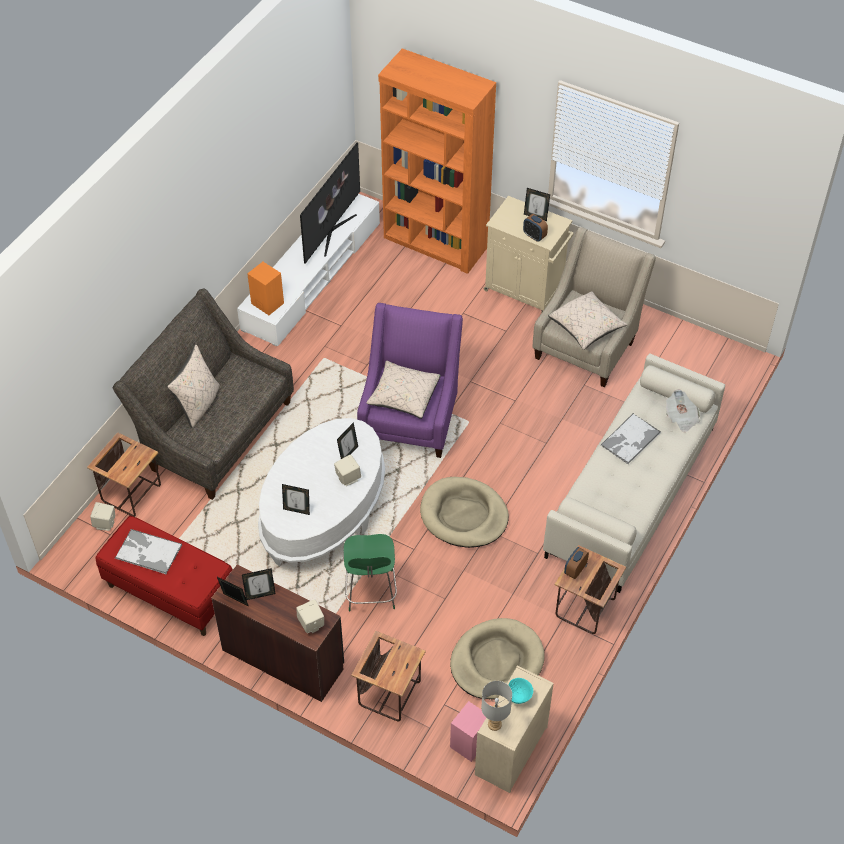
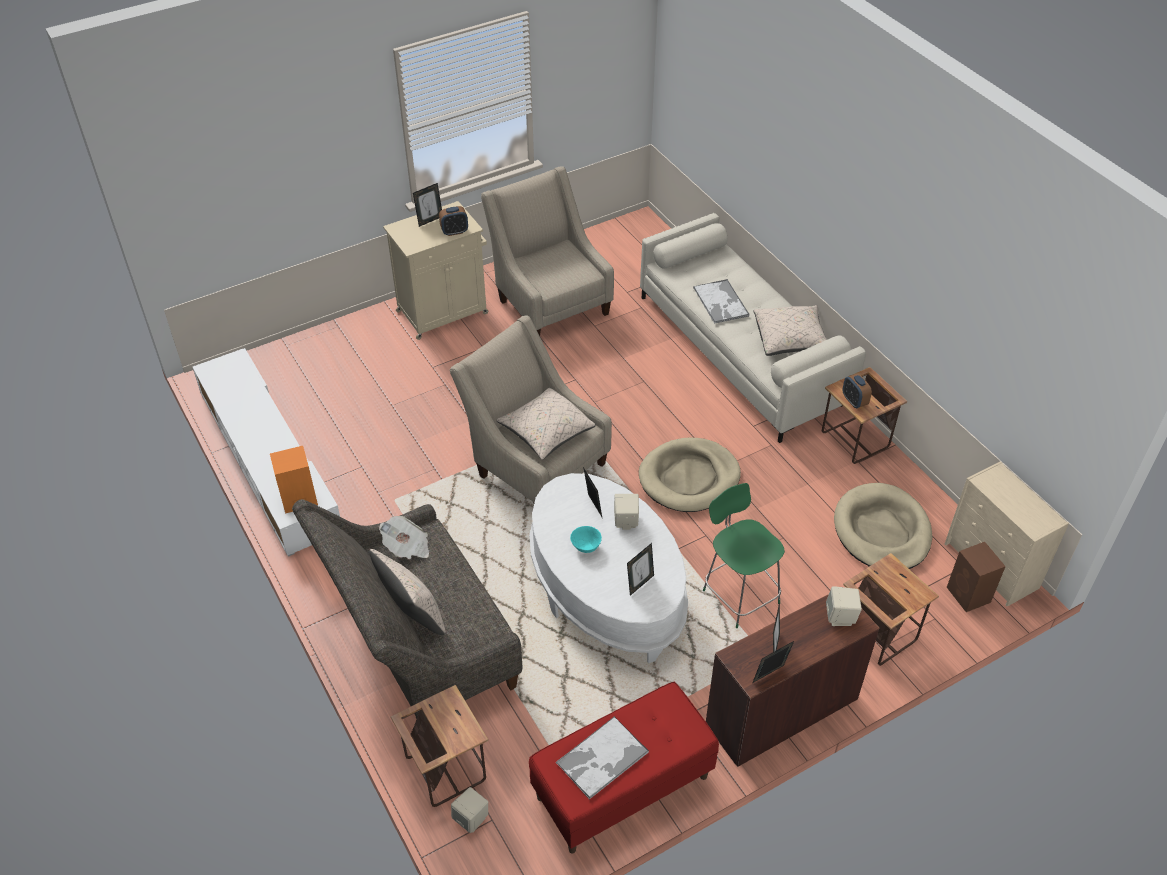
camera: 60 degrees left, 5 degrees down
television [300,142,360,264] -> none
green chair [344,534,397,611] -> green chair turned 150 degrees counterclockwise [703,483,785,628]
purple armchair [357,303,463,458] -> beige armchair [450,315,612,503]
orange bookcase [378,48,496,274] -> none
pink speaker [450,701,486,762] -> brown speaker [947,542,1006,612]
grey table lamp [481,681,512,731] -> none
turquoise bowl [508,678,533,704] -> turquoise bowl moved to [570,526,602,553]
beige pillow [548,291,627,350] -> beige pillow moved to [754,305,827,356]
newspaper [666,389,700,432] -> newspaper moved to [379,516,429,559]

